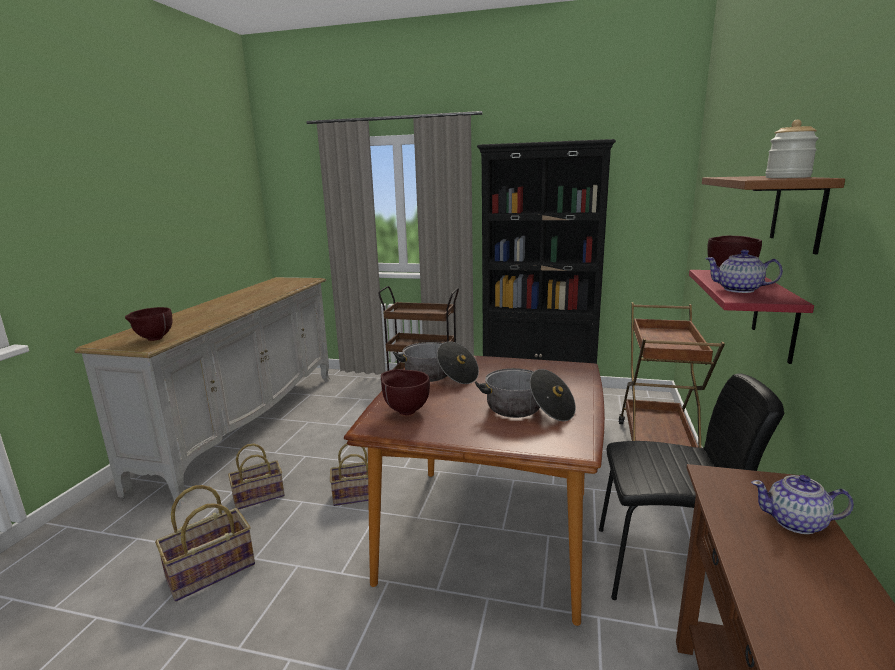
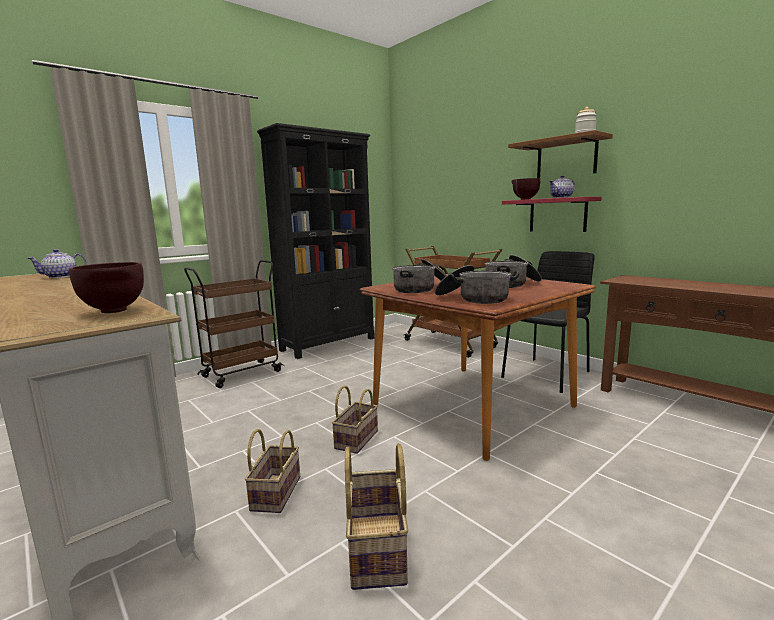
camera: 55 degrees left, 5 degrees down
brown bowl [381,369,430,415] -> cooking pot [435,265,519,304]
teapot [751,475,854,534] -> teapot moved to [27,249,87,278]

